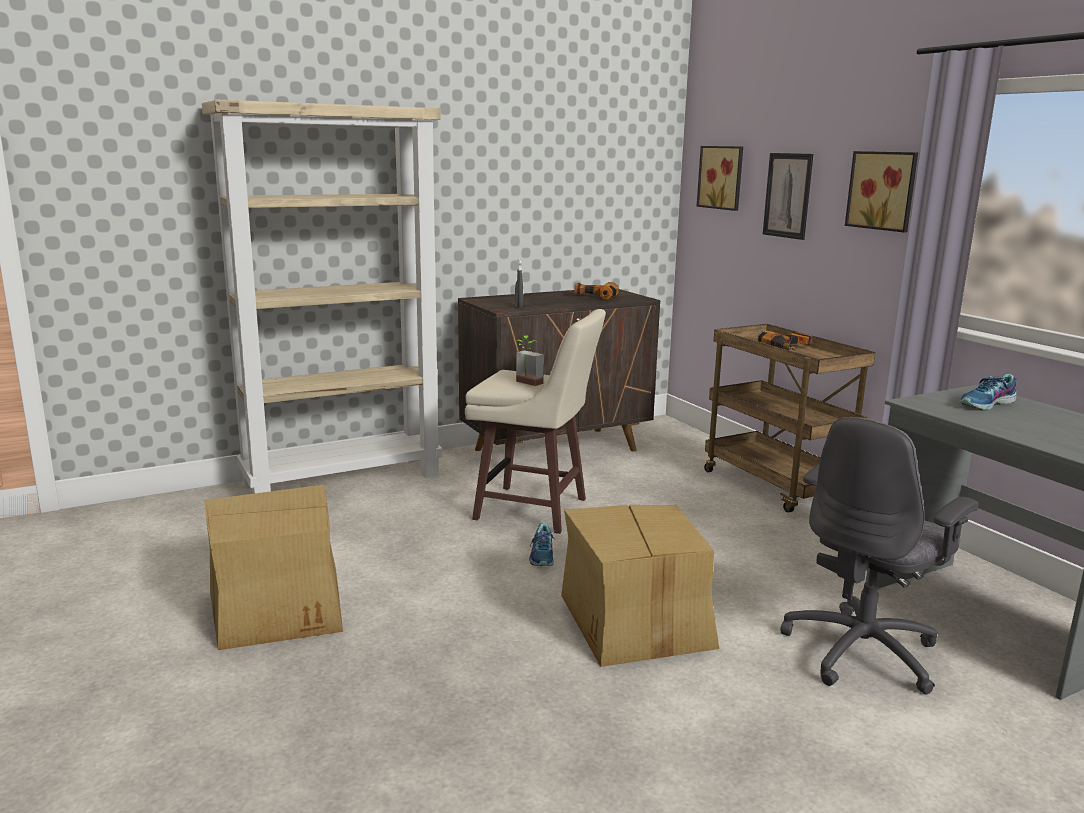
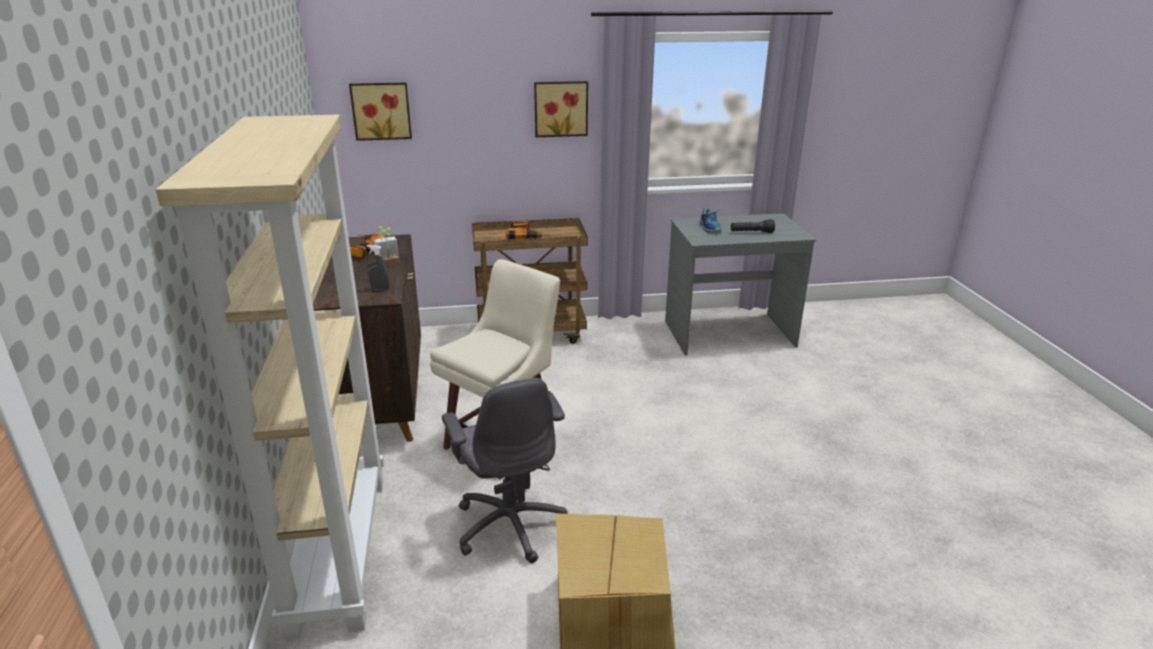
camera: 70 degrees left, 10 degrees up
potted plant [516,336,544,386] -> potted plant moved to [373,226,400,265]
shoe [529,523,555,566] -> none
cardboard box [561,505,719,667] -> none
picture [763,153,813,240] -> none
grey office chair [780,417,979,694] -> grey office chair moved to [442,378,568,563]
none -> black flashlight [731,219,775,233]

